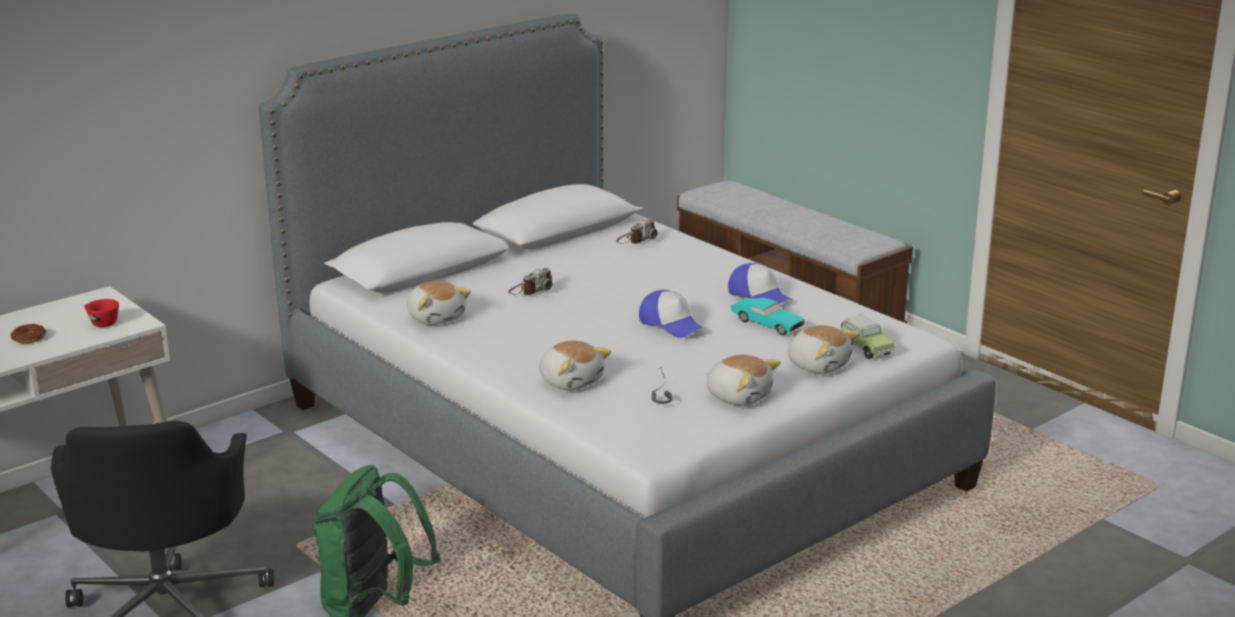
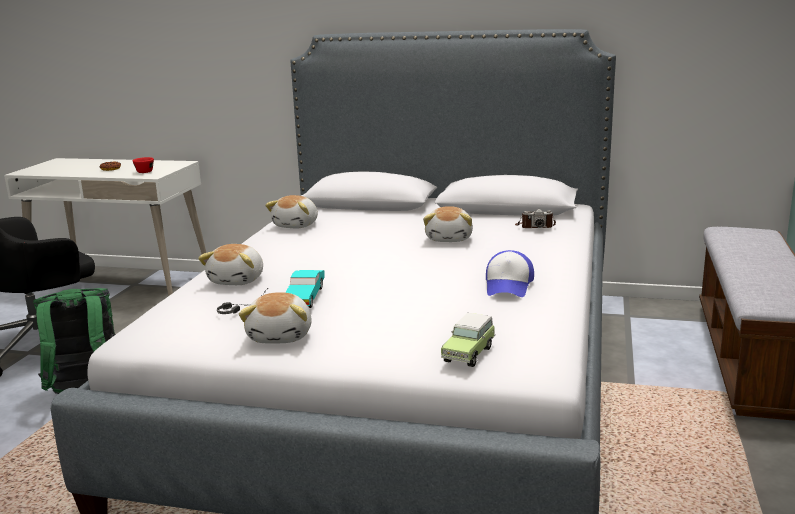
camera: 55 degrees right, 5 degrees down
camera [509,267,553,295] -> none
cap [639,290,705,338] -> none
turquoise toy car [731,298,805,335] -> turquoise toy car moved to [285,270,325,308]
plush toy [787,325,860,374] -> plush toy moved to [423,206,473,242]

